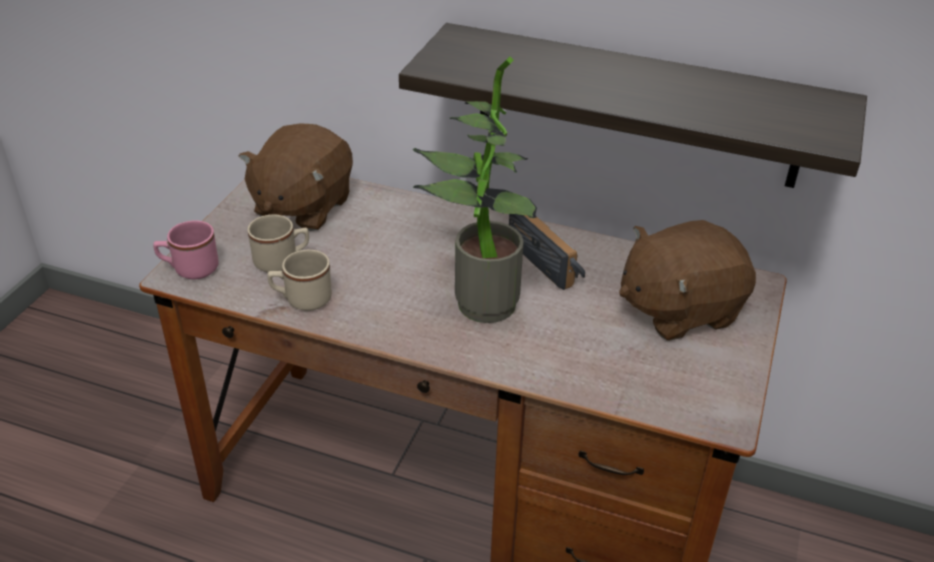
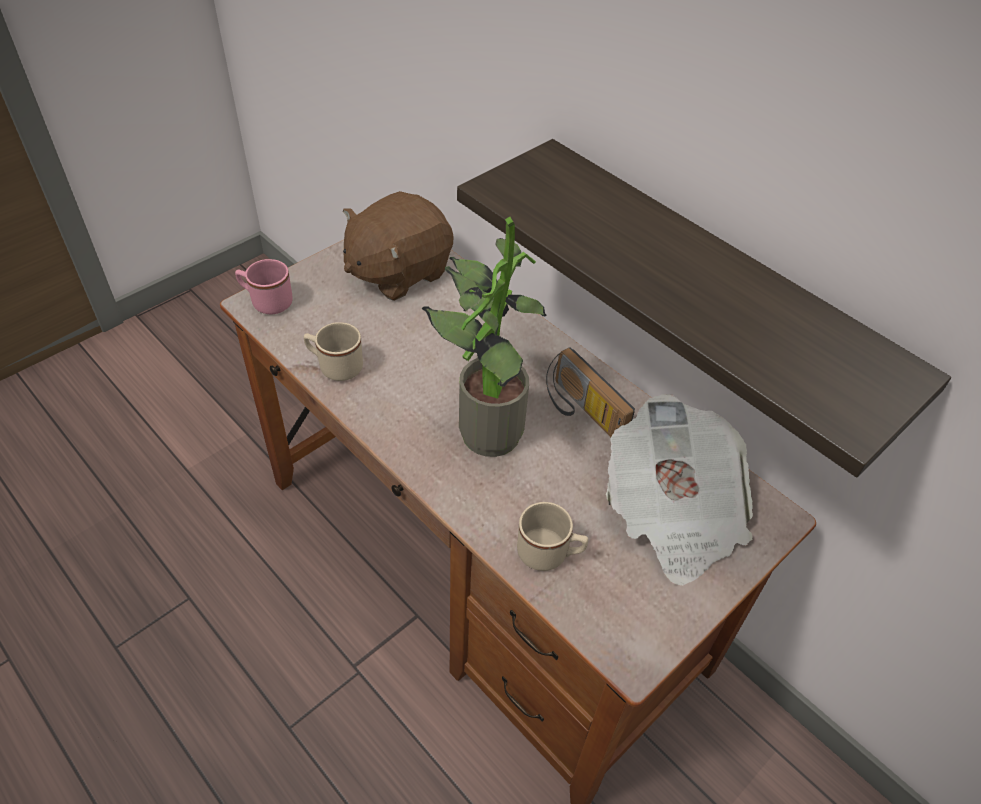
camera: 25 degrees right, 10 degrees up
beige mug [247,214,309,273] -> beige mug moved to [517,502,588,571]
radio [509,214,585,290] -> radio turned 150 degrees clockwise [546,347,635,437]
brown plush toy [619,220,756,341] -> newspaper [606,394,753,586]

